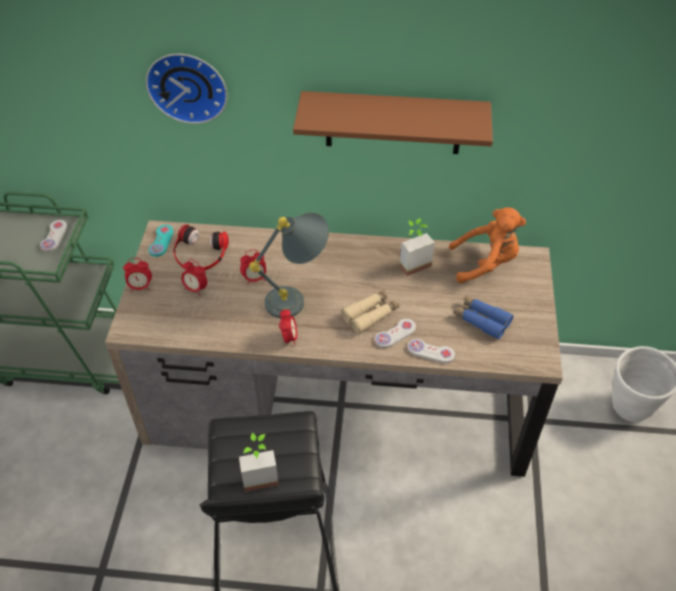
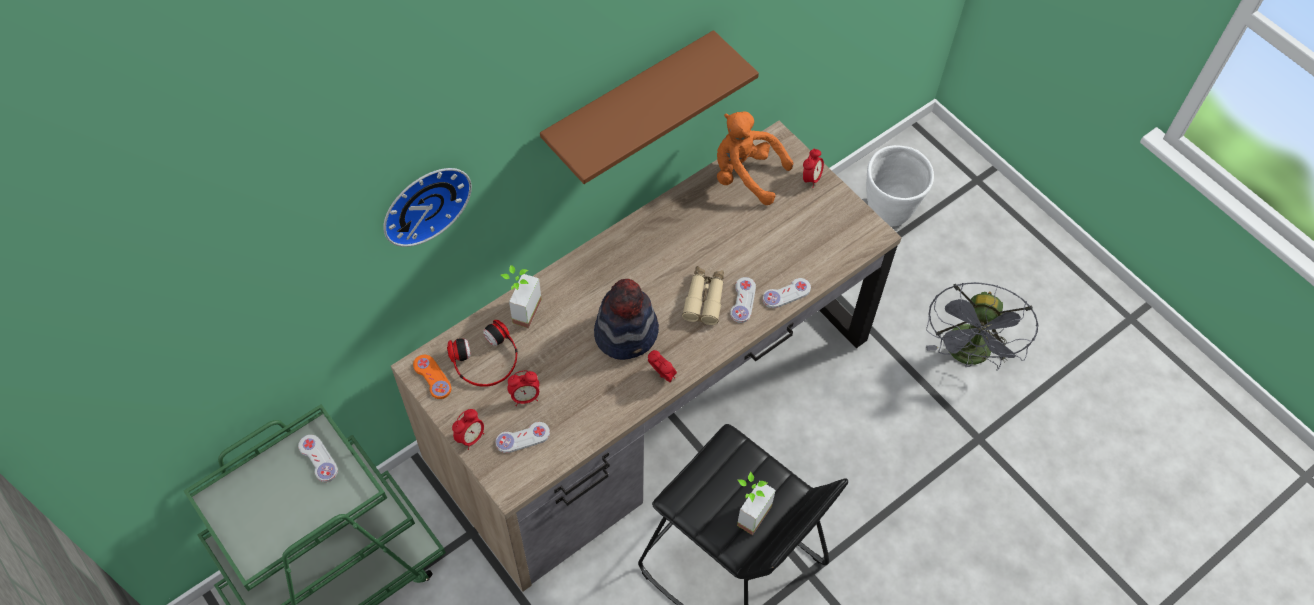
camera: 45 degrees left, 10 degrees up
turquoise game controller [149,225,173,257] -> orange game controller [413,355,451,399]
alarm clock [240,249,266,285] -> alarm clock moved to [803,149,824,188]
grey table lamp [249,213,329,318] -> hat [594,279,659,360]
potted plant [399,219,435,276] -> potted plant moved to [501,265,542,328]
orange plush toy [449,208,526,283] -> orange plush toy turned 105 degrees counterclockwise [717,112,793,205]
blue binoculars [453,295,513,339] -> none
none -> white game controller [495,422,550,453]
none -> grey fan [926,282,1039,371]

